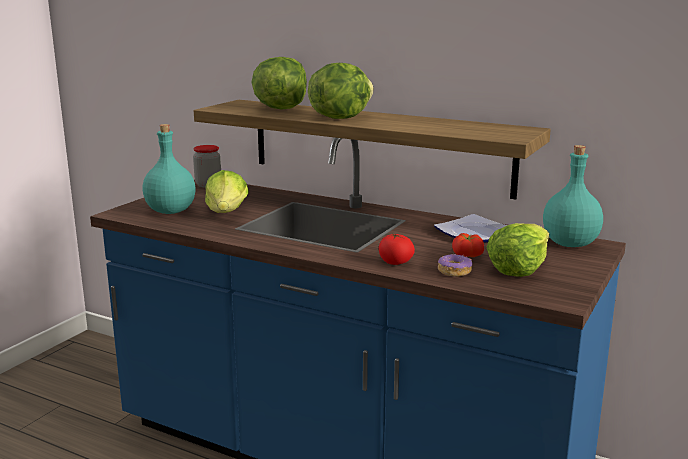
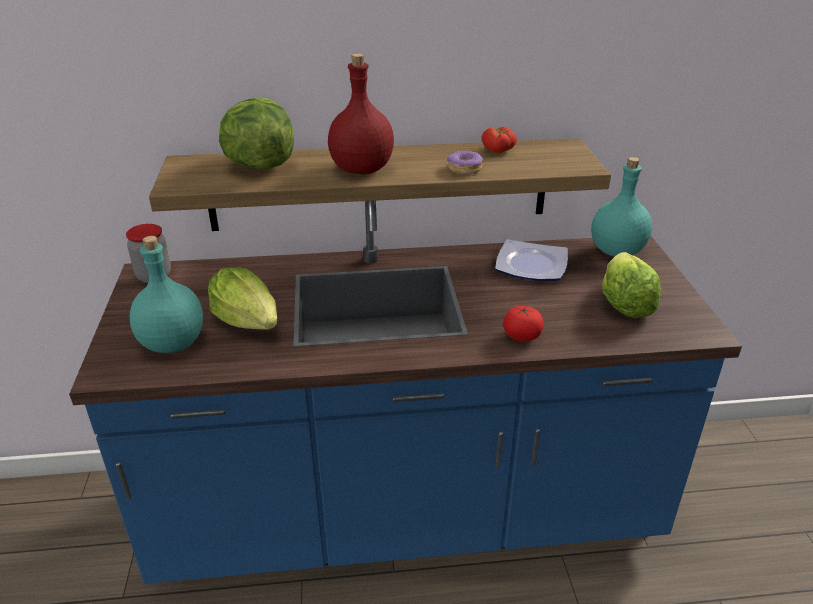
camera: 35 degrees left, 15 degrees up
lettuce [308,63,374,119] -> red bottle [328,53,394,174]
donut [438,254,473,277] -> donut moved to [447,150,483,174]
tomato [452,233,484,257] -> tomato moved to [481,127,517,153]

